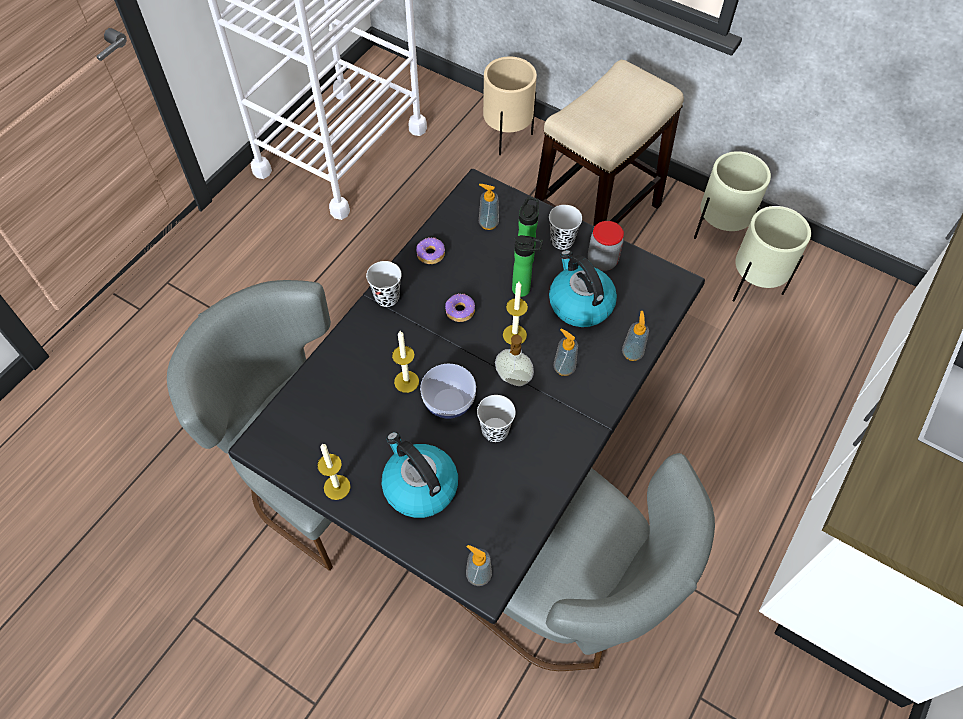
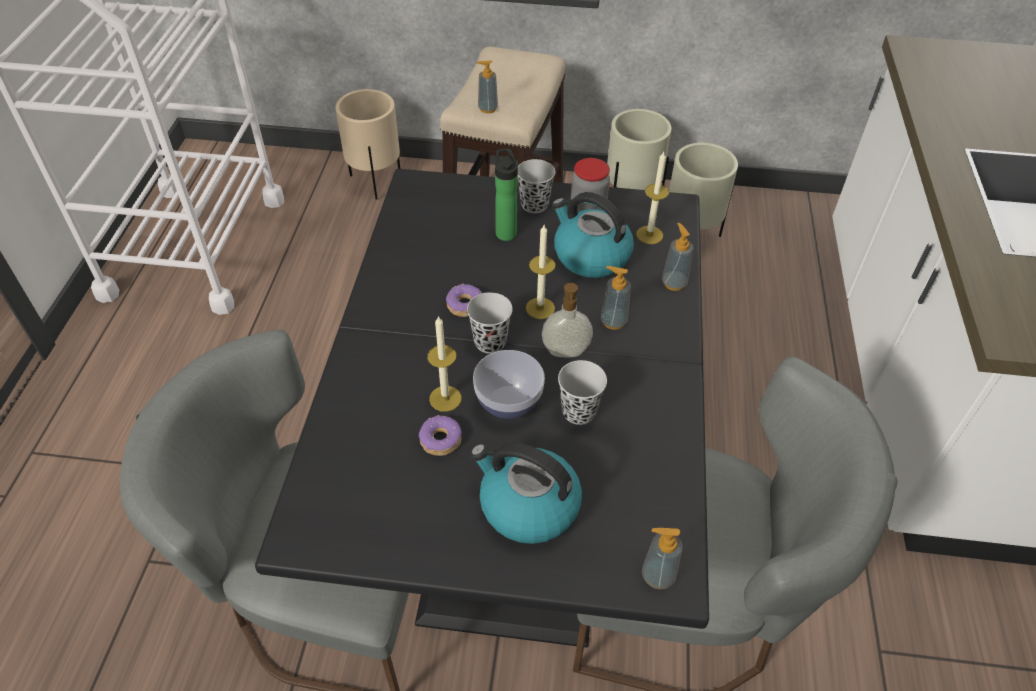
camera: 25 degrees left, 10 degrees down
candle [317,444,351,500] -> candle moved to [636,152,669,244]
black cup [366,261,402,307] -> black cup moved to [467,292,513,354]
donut [416,238,445,264] -> donut moved to [419,415,462,456]
soap dispenser [479,184,499,230] -> soap dispenser moved to [477,60,498,113]
bottle [512,235,543,297] -> none

